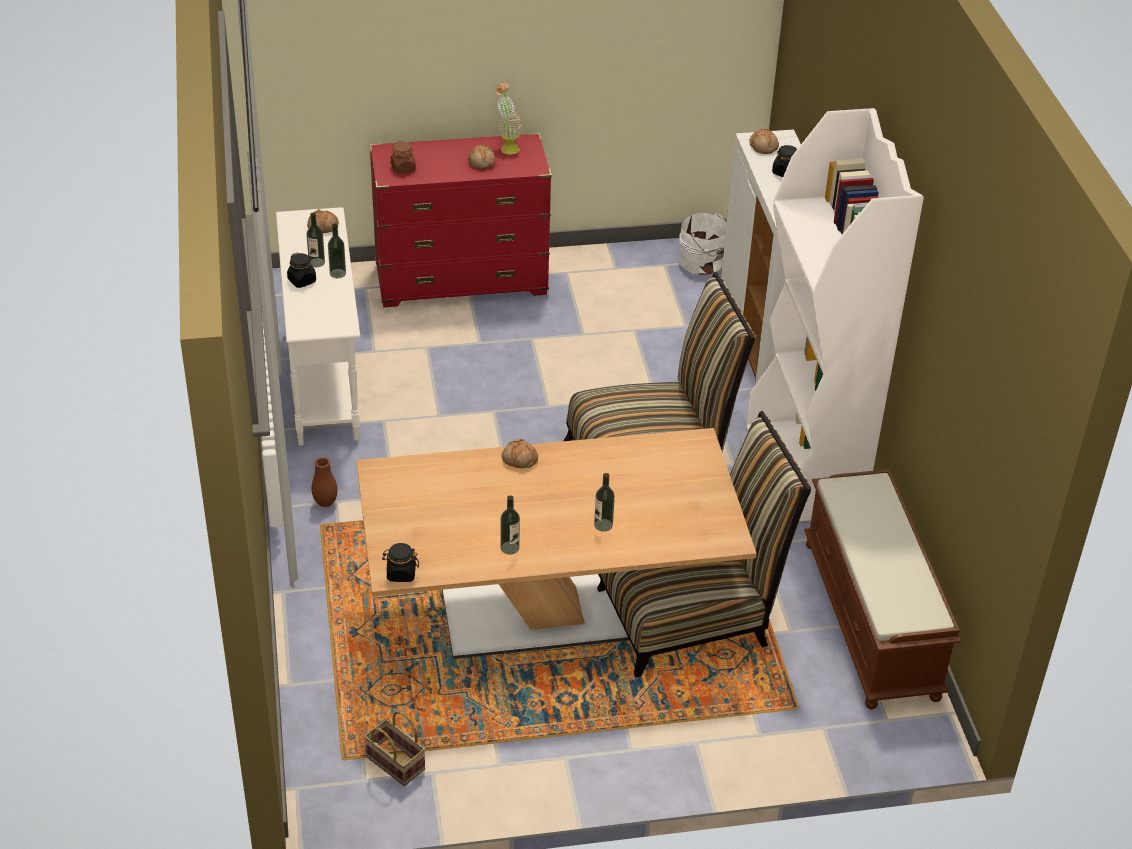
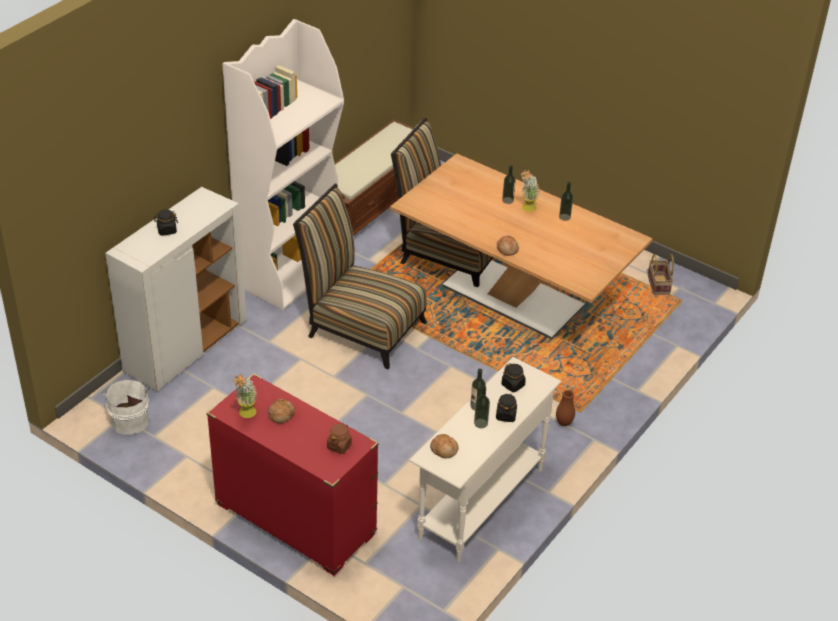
camera: 135 degrees left, 0 degrees up
black jar [382,543,419,582] -> black jar moved to [502,363,526,392]
bread [749,129,779,154] -> none
none -> potted plant [521,170,540,212]

